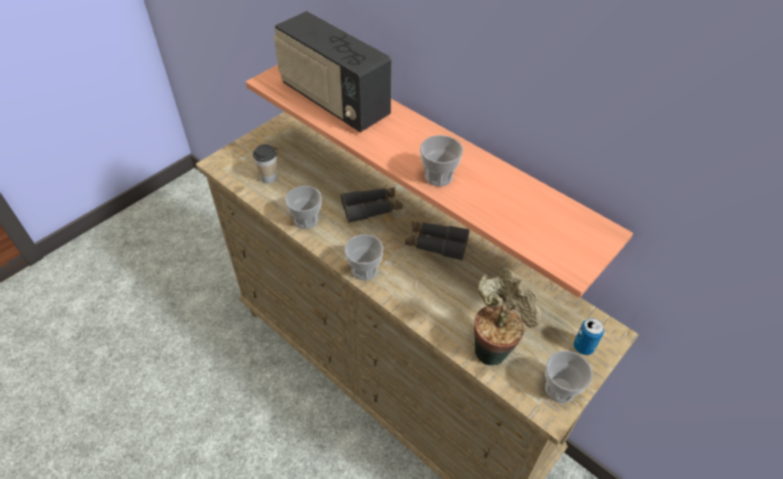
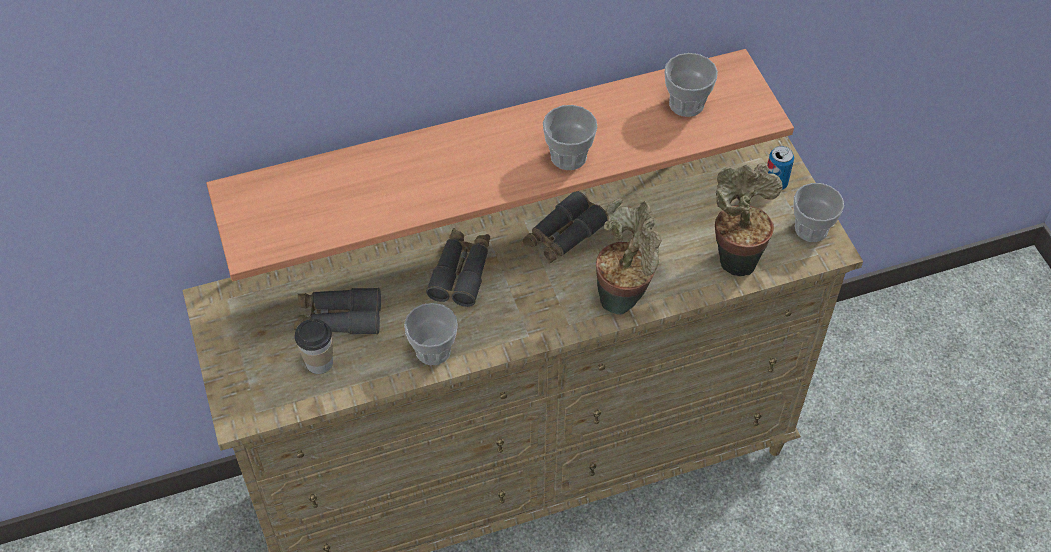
camera: 60 degrees left, 5 degrees up
radio [274,11,392,132] -> none
cup [344,234,384,280] -> cup moved to [664,53,718,117]
none -> grey binoculars [294,287,381,334]
none -> potted plant [596,199,662,315]

